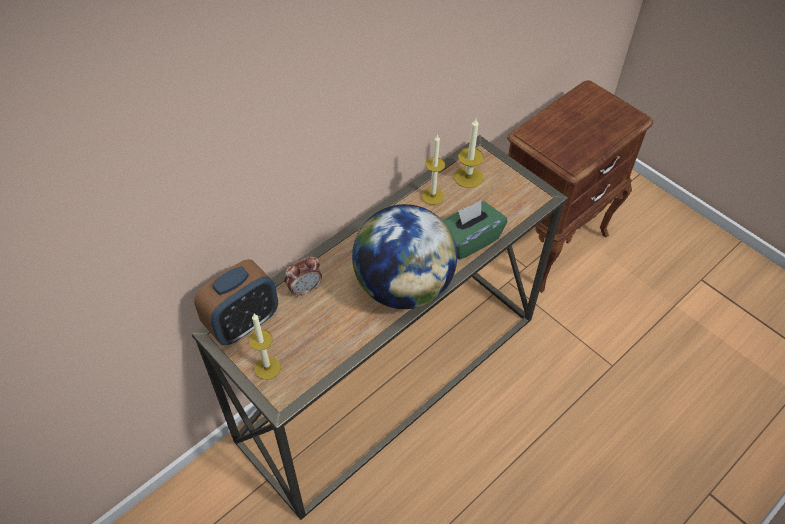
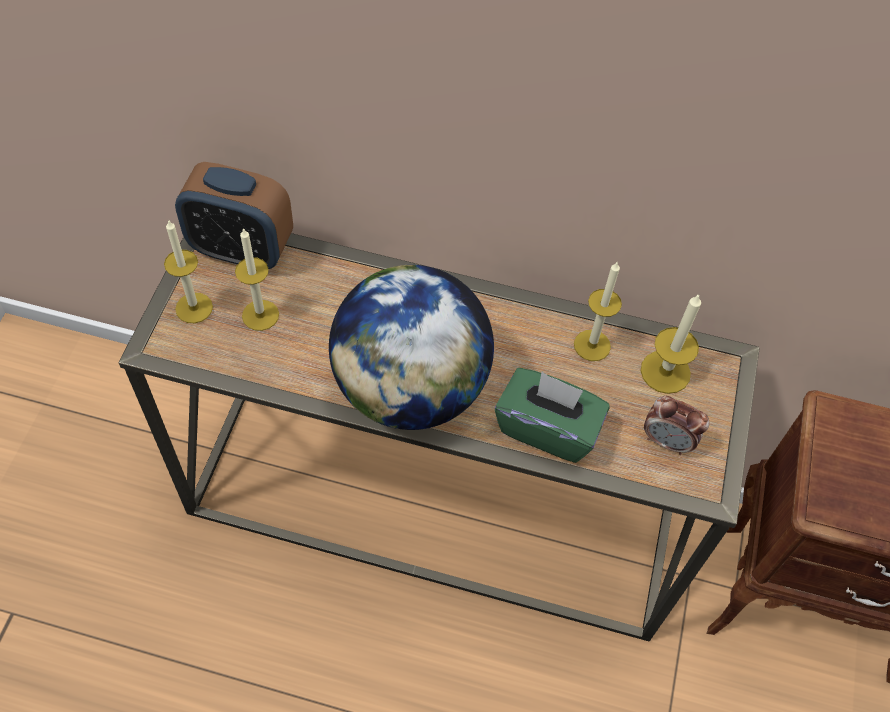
camera: 55 degrees right, 5 degrees up
alarm clock [284,257,322,298] -> alarm clock moved to [644,396,709,455]
none -> candle [235,228,279,331]

